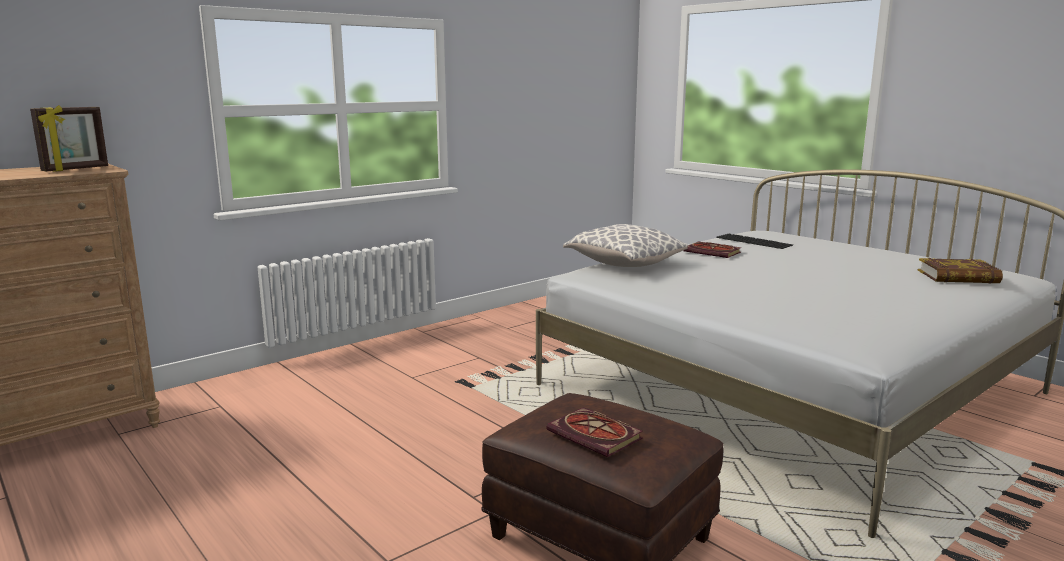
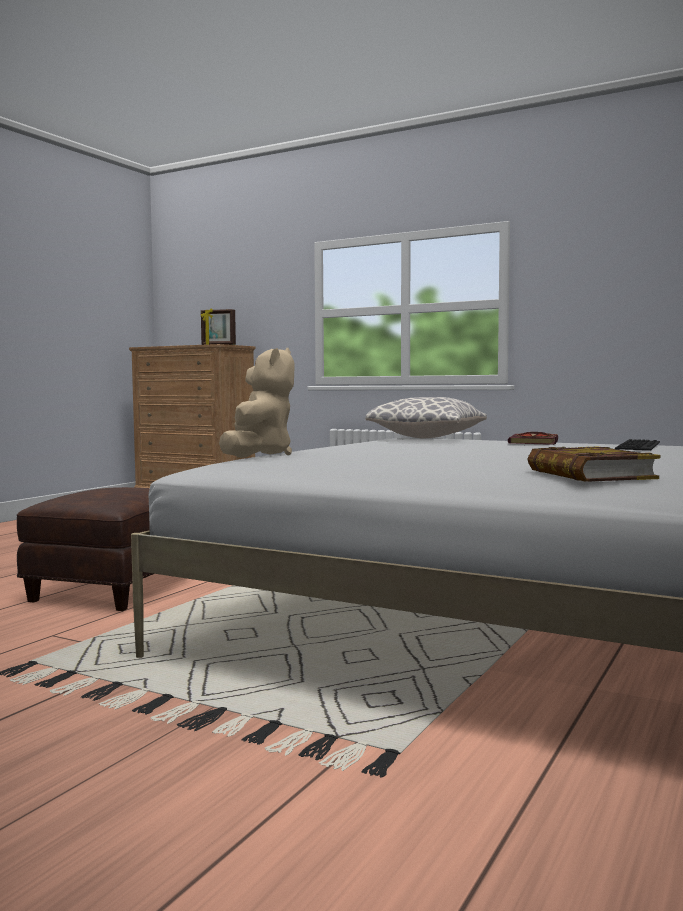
camera: 70 degrees right, 10 degrees down
book [547,407,643,457] -> none
none -> beige plush toy [219,348,294,458]

